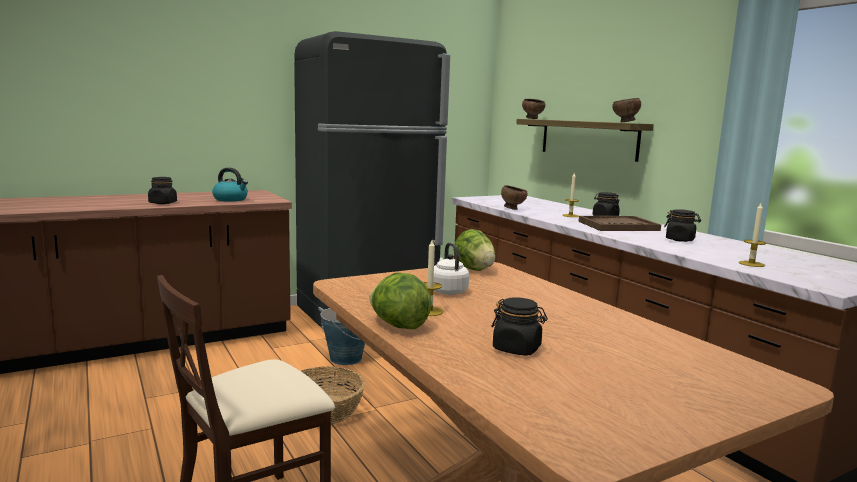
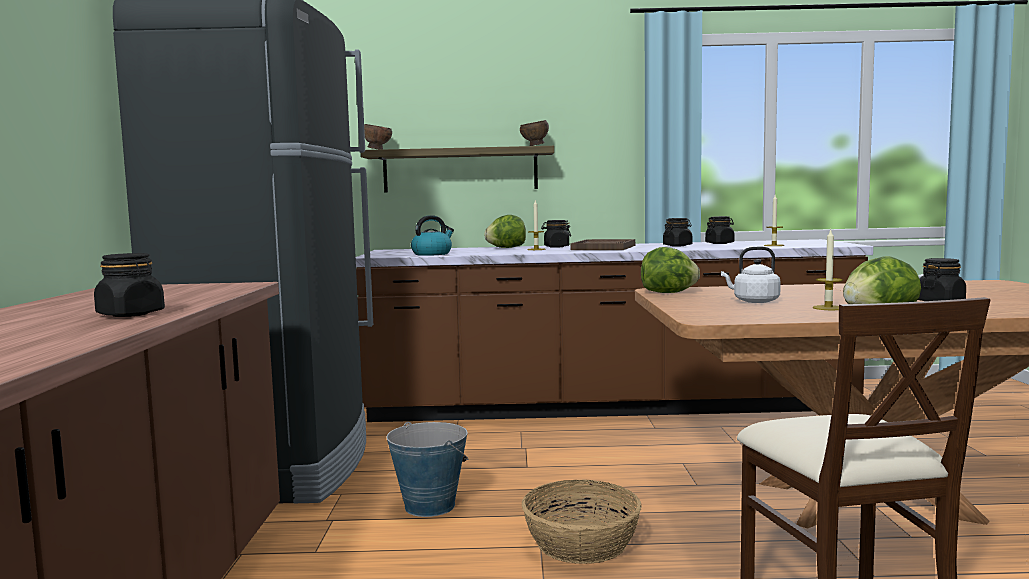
camera: 60 degrees left, 5 degrees down
kettle [212,168,248,202] -> kettle moved to [411,215,454,256]
brown bowl [501,185,528,210] -> none
none -> lettuce [484,215,526,248]
none -> black jar [705,216,734,244]

